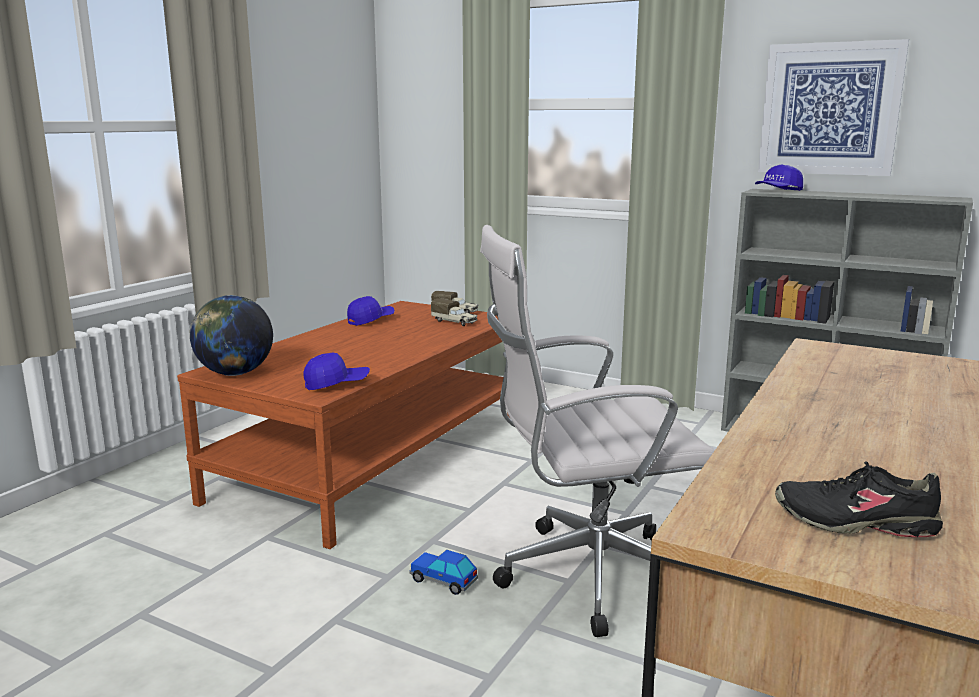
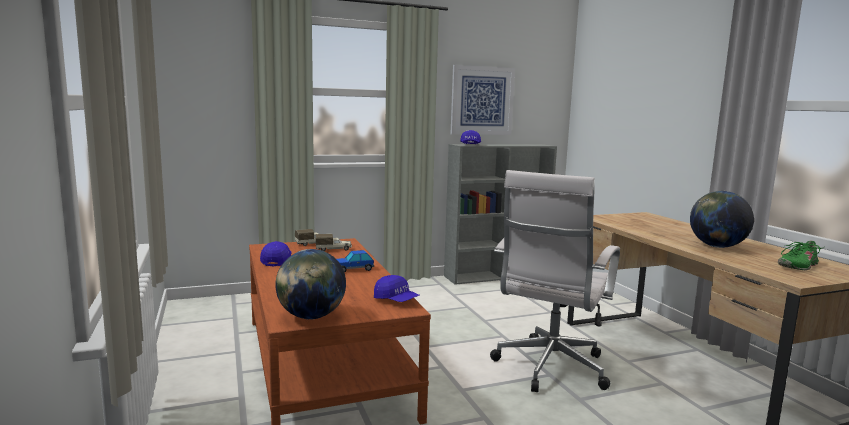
camera: 50 degrees left, 5 degrees down
blue cap [303,352,370,390] -> blue cap turned 105 degrees clockwise [374,275,420,302]
toy car [409,550,478,595] -> toy car moved to [337,250,374,272]
black shoe [775,461,943,537] -> green shoe [778,240,824,270]
none -> globe [690,191,754,248]

